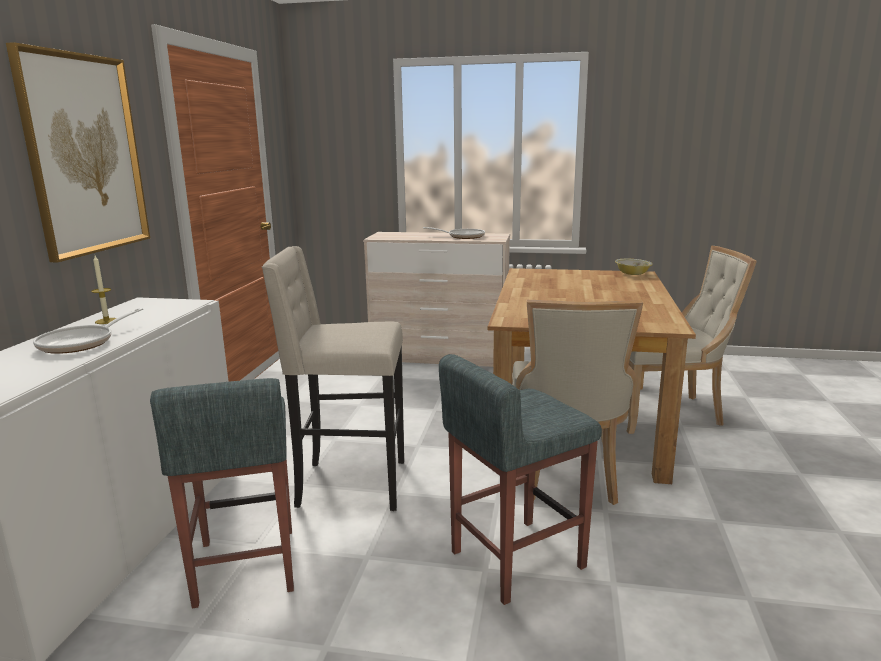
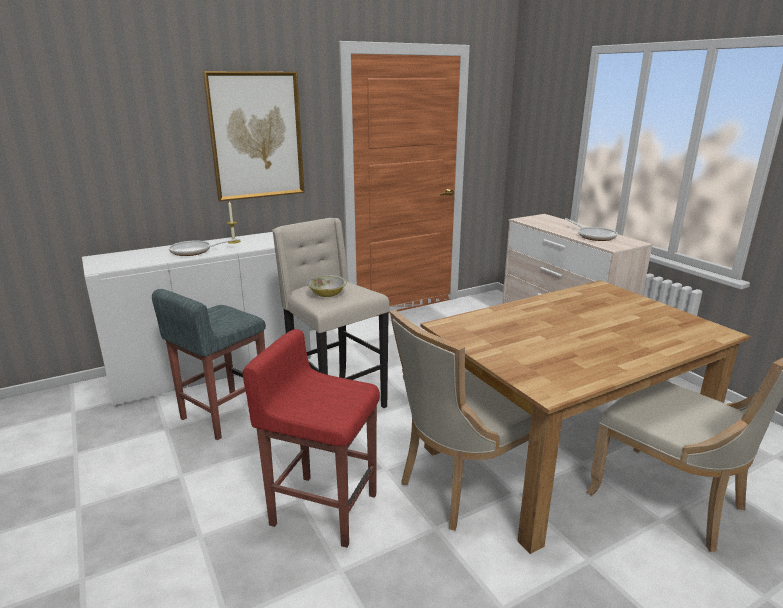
camera: 50 degrees right, 5 degrees up
grey stool [439,354,602,605] -> red stool [243,329,380,548]
bowl [615,259,653,275] -> bowl moved to [307,275,347,297]

